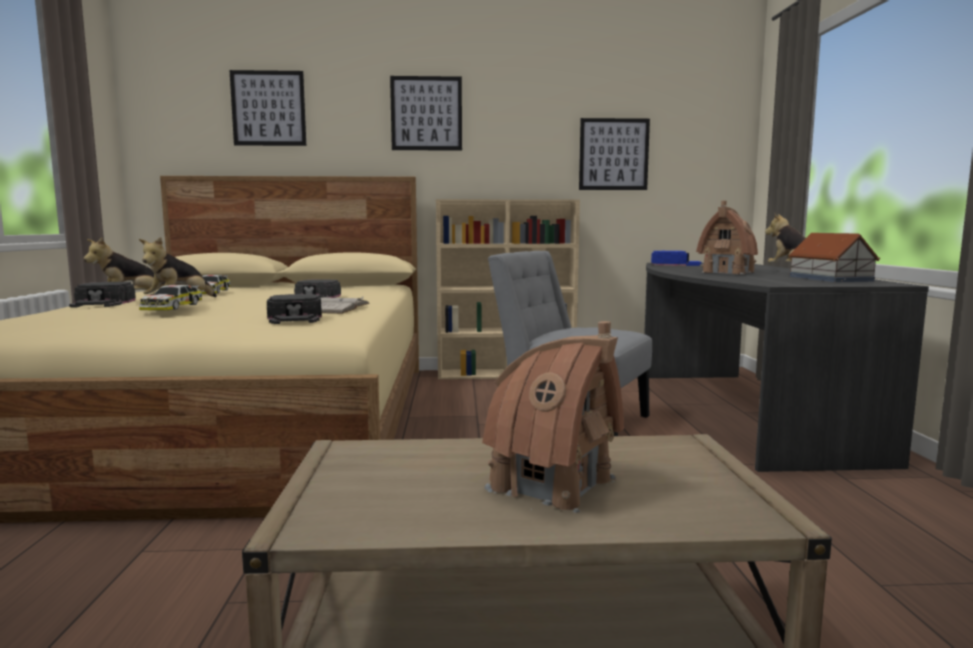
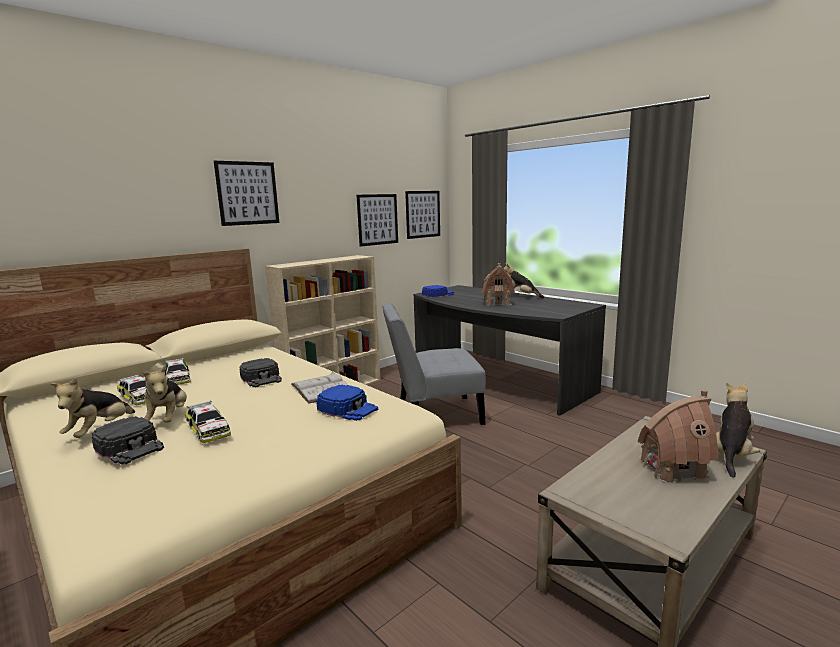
camera: 40 degrees left, 5 degrees up
picture [229,70,306,146] -> picture moved to [405,191,440,239]
black cap [267,294,322,324] -> blue cap [316,385,378,421]
toy house [788,233,880,282] -> none
none -> toy car [165,358,191,385]
none -> plush toy [716,382,760,478]

